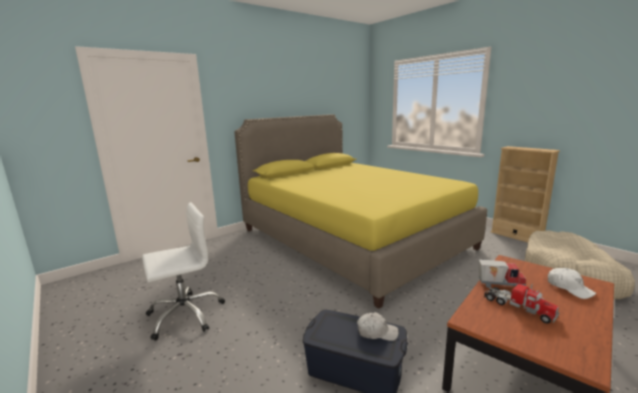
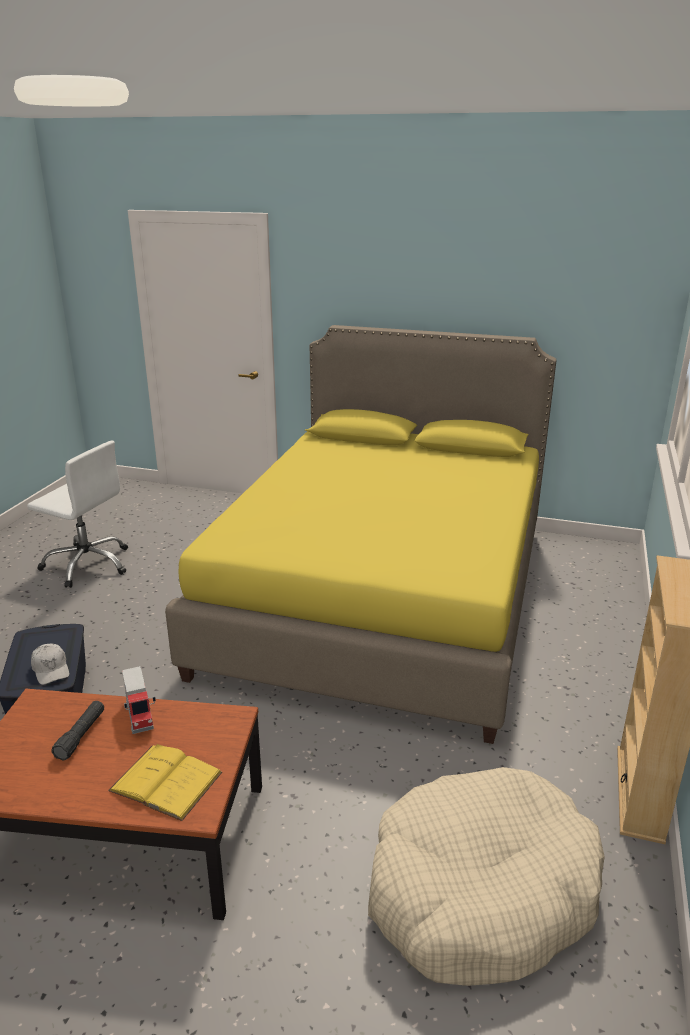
camera: 55 degrees right, 10 degrees up
toy truck [484,283,559,324] -> black flashlight [51,701,104,761]
white cap [548,268,596,299] -> yellow book [108,744,222,821]

